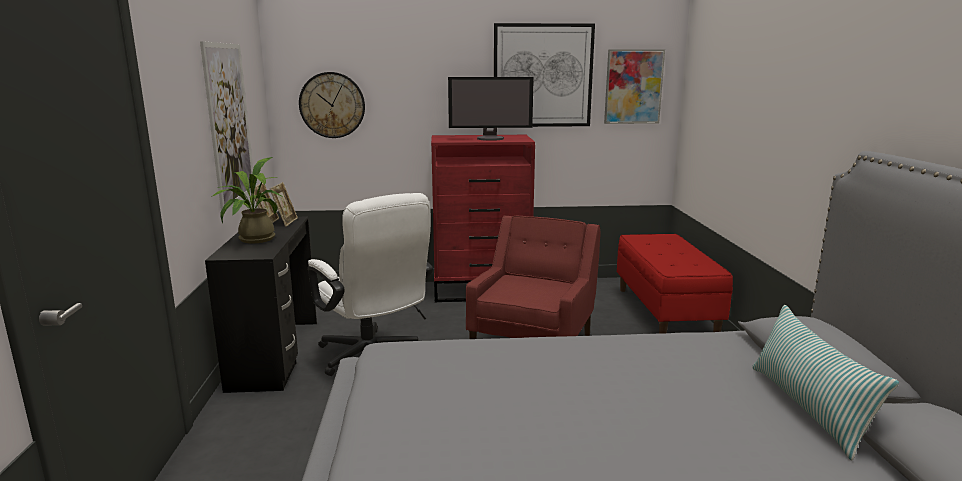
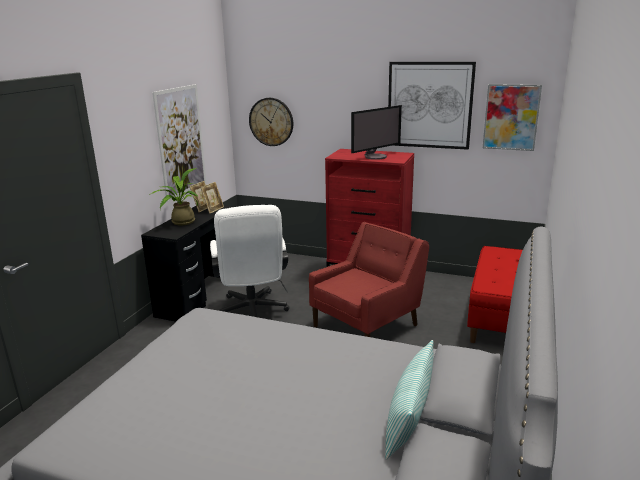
camera: 25 degrees right, 5 degrees up
monitor [448,77,534,141] -> monitor turned 60 degrees counterclockwise [351,105,402,160]

